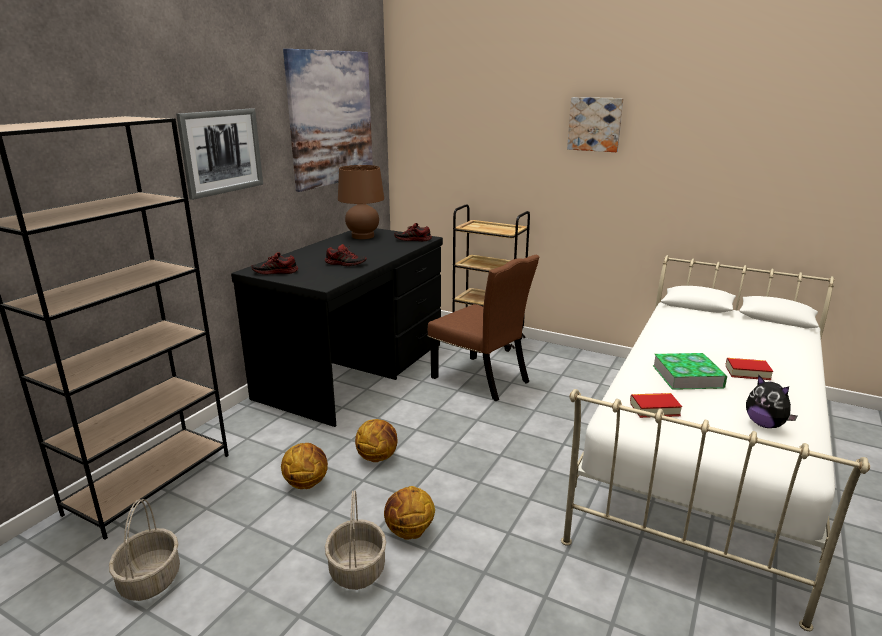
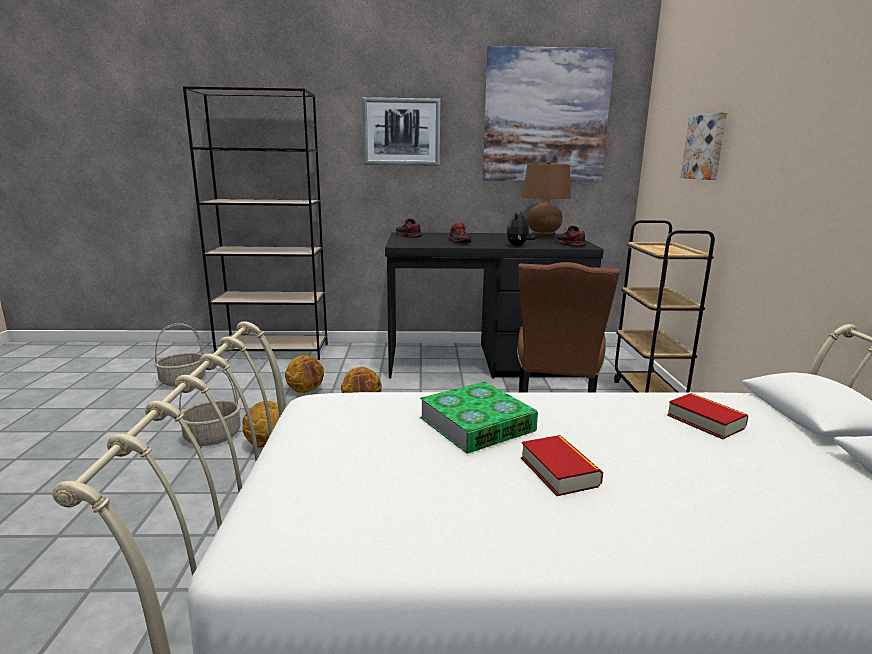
camera: 60 degrees right, 5 degrees down
picture [567,97,624,152] -> picture moved to [680,112,727,180]
book [630,393,682,418] -> book moved to [667,393,748,439]
plush toy [746,375,797,428] -> plush toy moved to [506,212,537,246]

